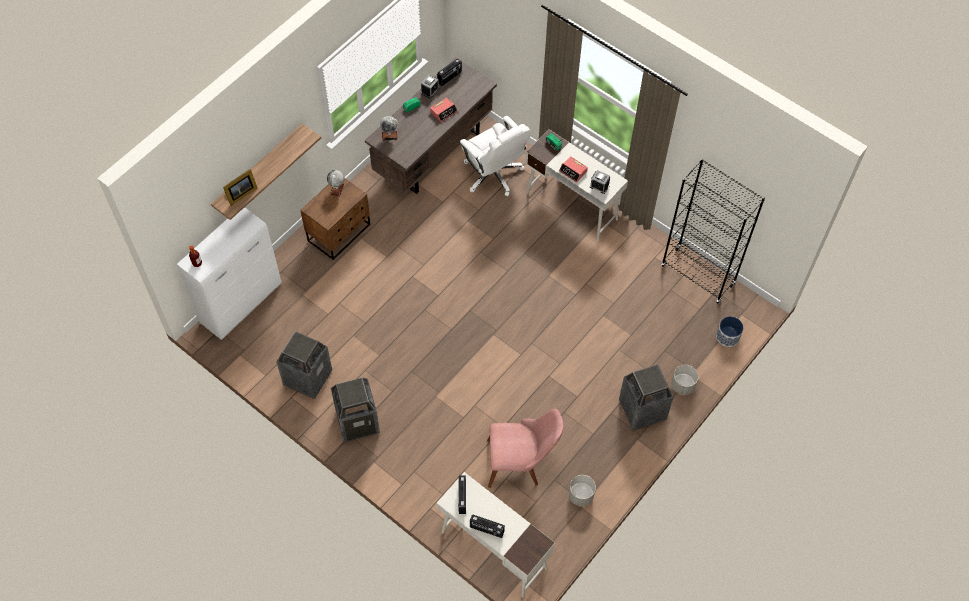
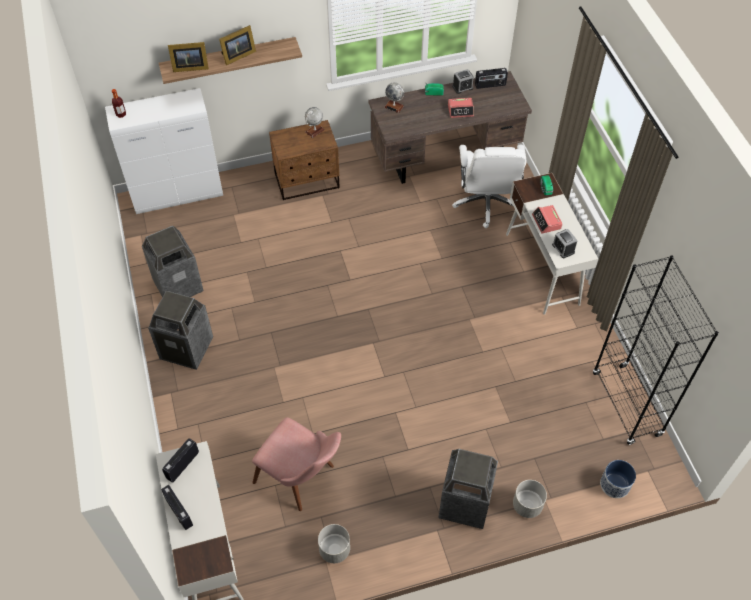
camera: 35 degrees right, 5 degrees down
none -> picture frame [219,25,256,65]

